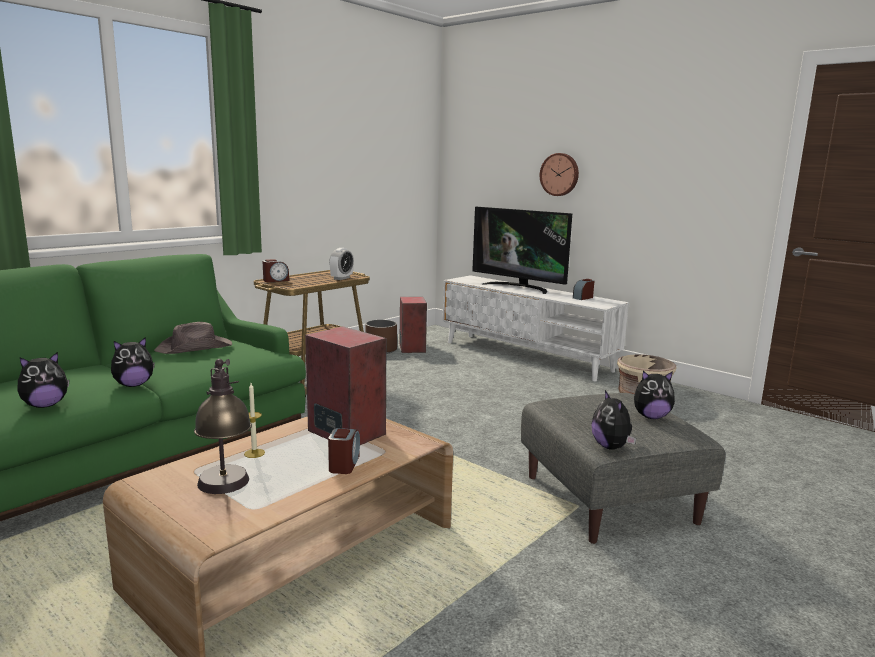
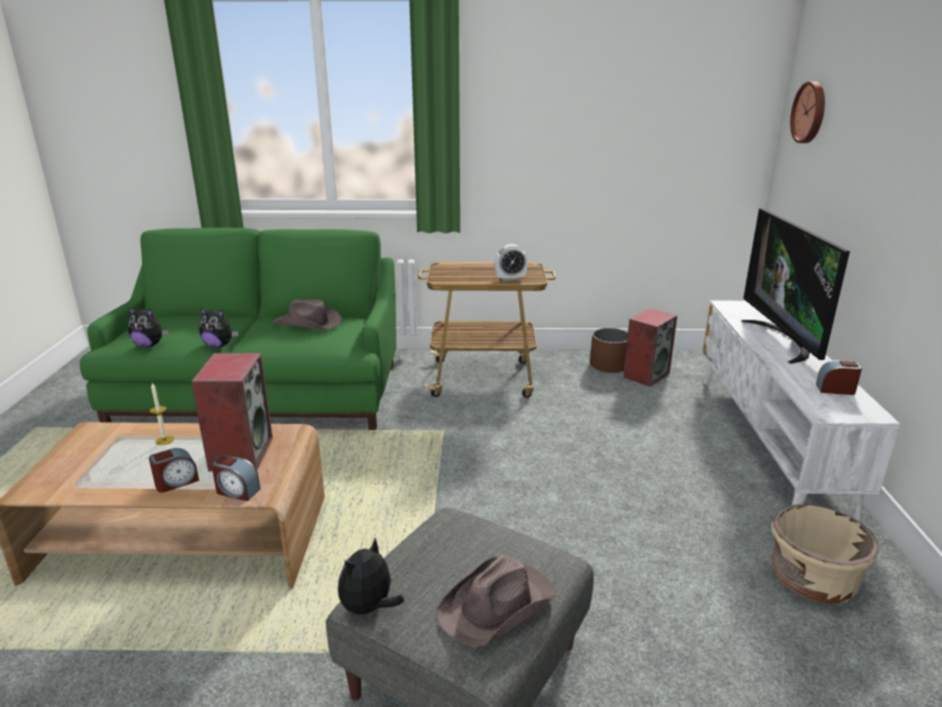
camera: 50 degrees right, 10 degrees up
table lamp [194,359,252,494] -> none
alarm clock [263,259,289,282] -> alarm clock moved to [211,455,260,501]
wall clock [540,153,579,196] -> wall clock moved to [790,82,825,143]
plush toy [634,371,675,419] -> brown hat [437,554,557,647]

